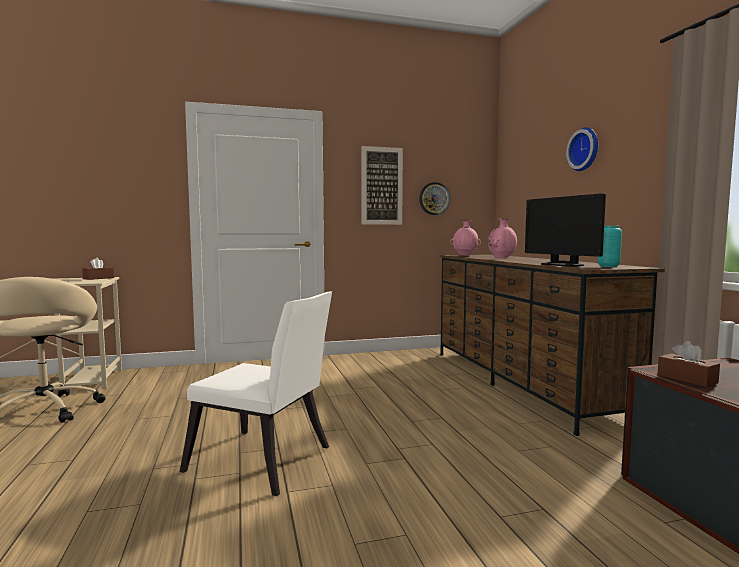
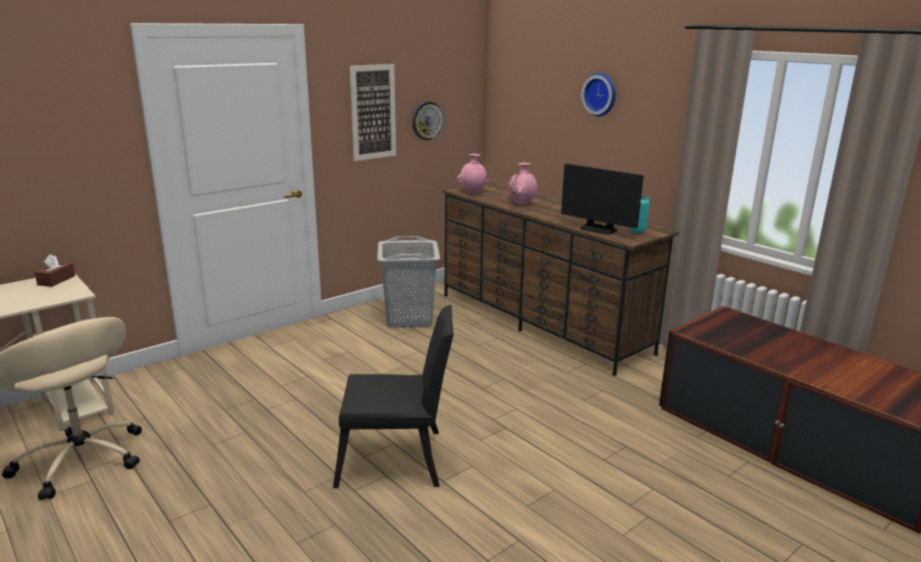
camera: 25 degrees left, 15 degrees up
white chair [180,291,332,496] -> black chair [333,305,454,488]
brown tissue box [657,341,720,387] -> none
none -> grey laundry basket [377,236,440,327]

